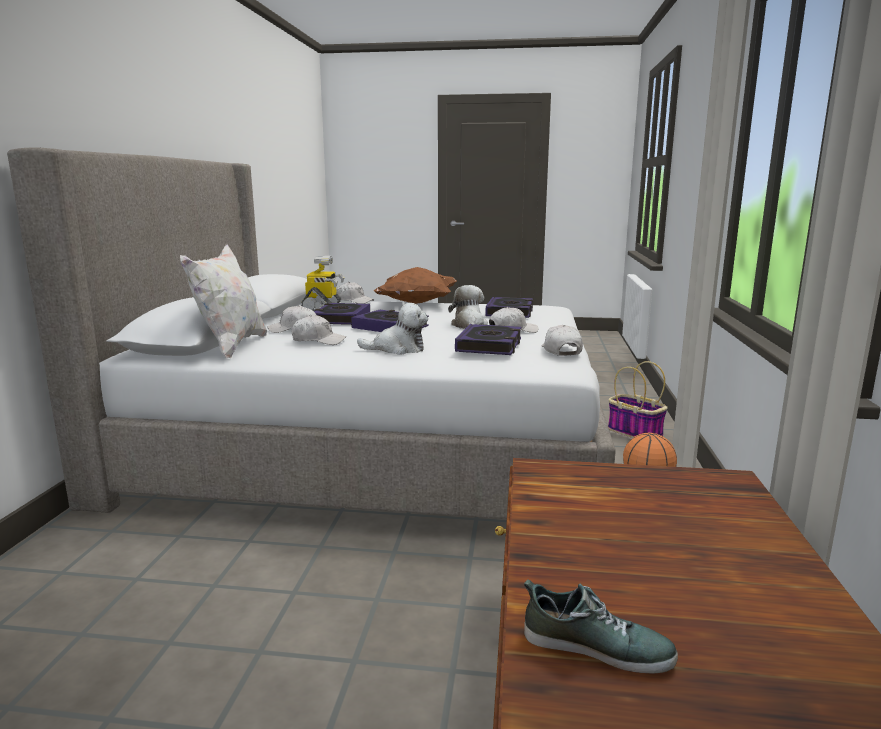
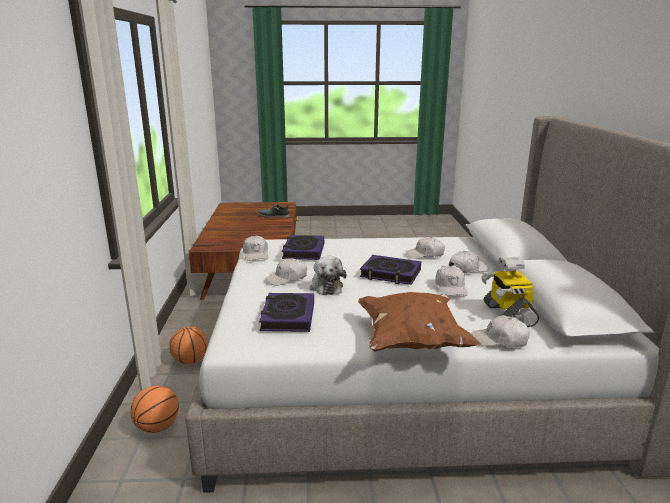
camera: 170 degrees right, 5 degrees up
white pillow [180,245,267,359] -> none
book [314,303,370,325] -> white cap [435,266,468,296]
plush toy [357,303,428,355] -> none
basket [608,361,667,438] -> basketball [130,385,179,433]

